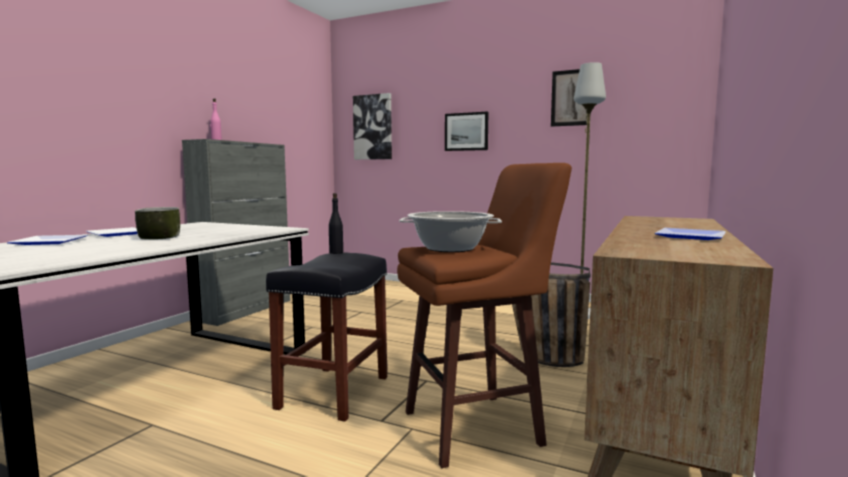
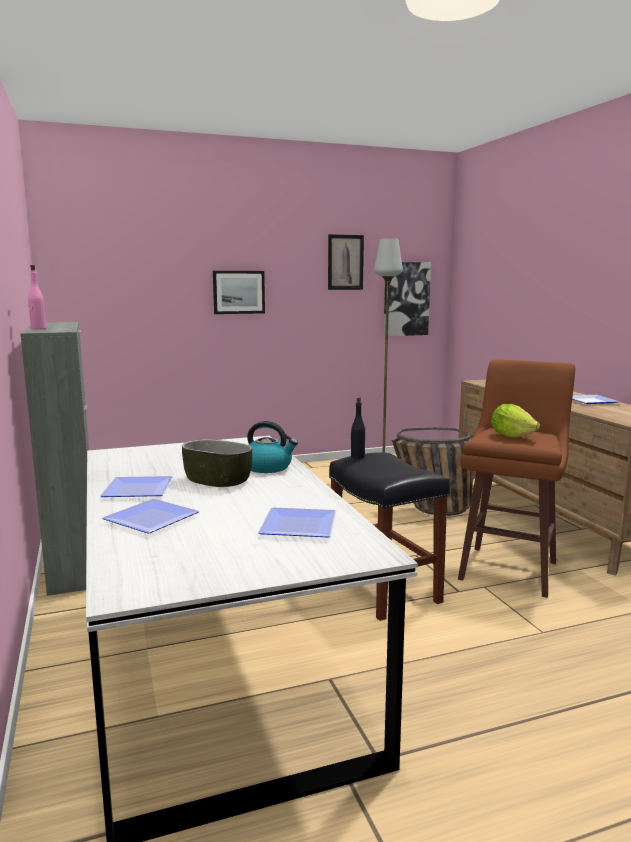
camera: 45 degrees left, 5 degrees up
picture [353,93,392,160] -> picture moved to [384,262,431,336]
cooking pot [399,211,502,252] -> lettuce [491,404,540,438]
none -> kettle [247,421,298,473]
none -> plate [258,508,336,538]

